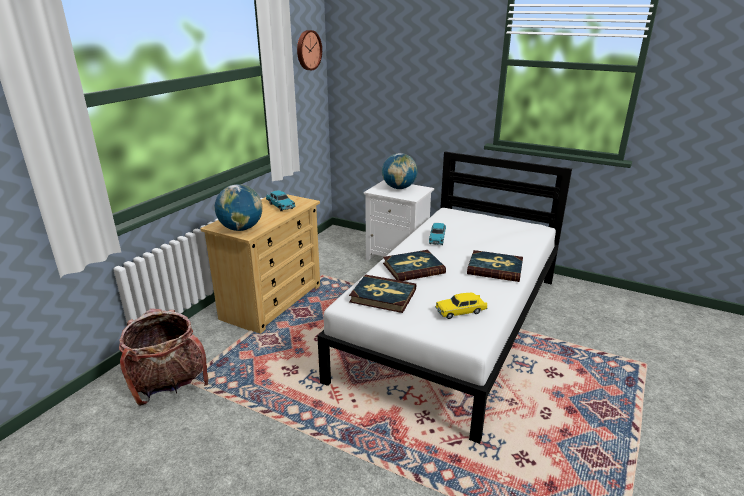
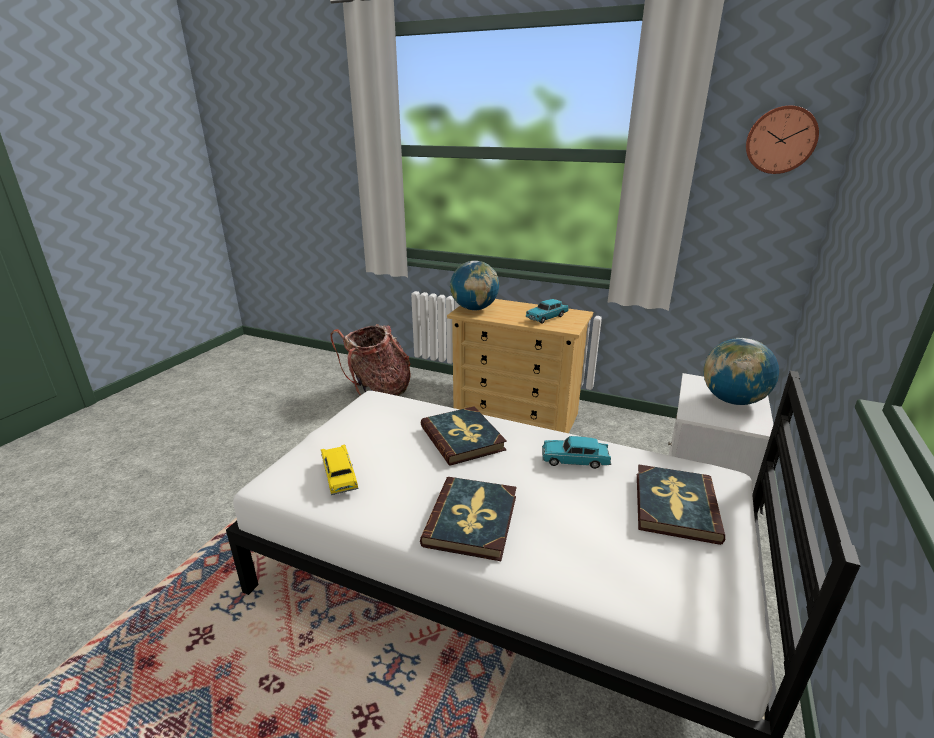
camera: 85 degrees right, 0 degrees up
book [349,274,416,313] -> book moved to [637,464,725,545]

